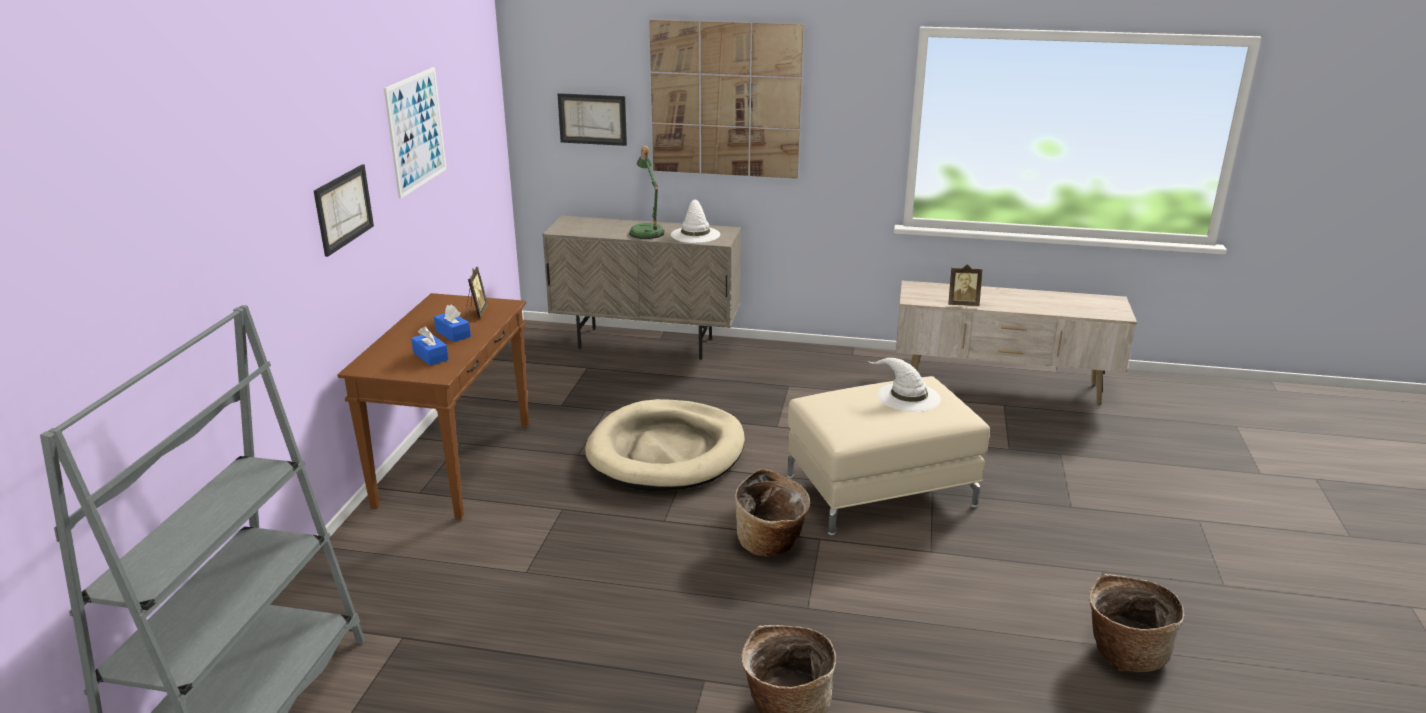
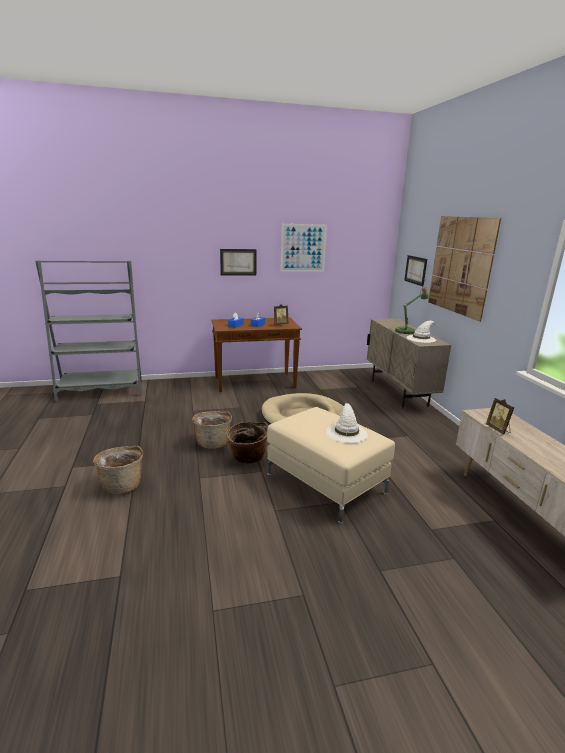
camera: 65 degrees right, 5 degrees down
basket [1089,574,1184,672] -> basket moved to [192,411,232,449]

